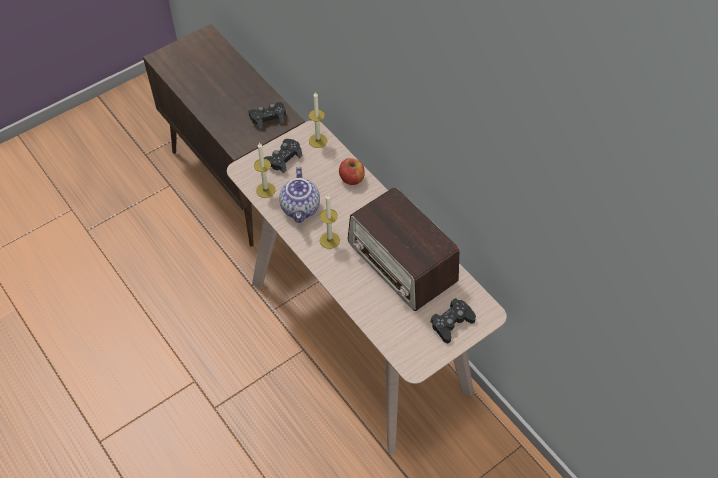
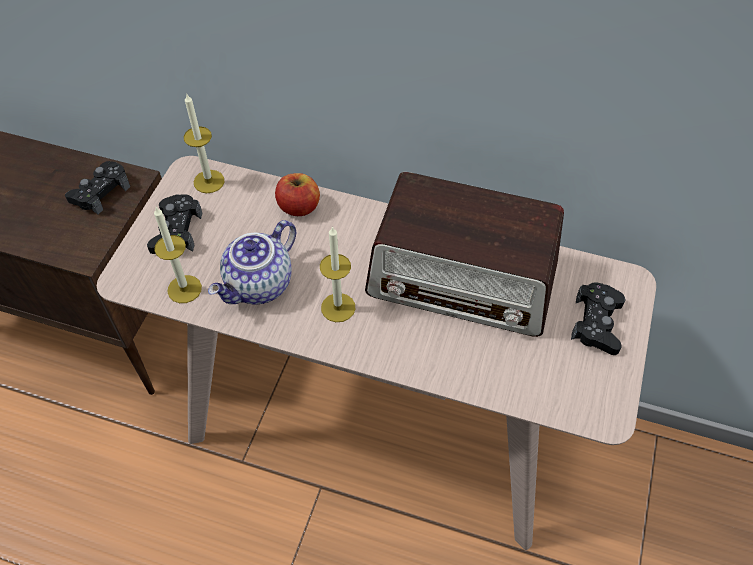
camera: 35 degrees left, 0 degrees up
teapot [279,167,320,223] -> teapot turned 75 degrees clockwise [208,220,296,304]

